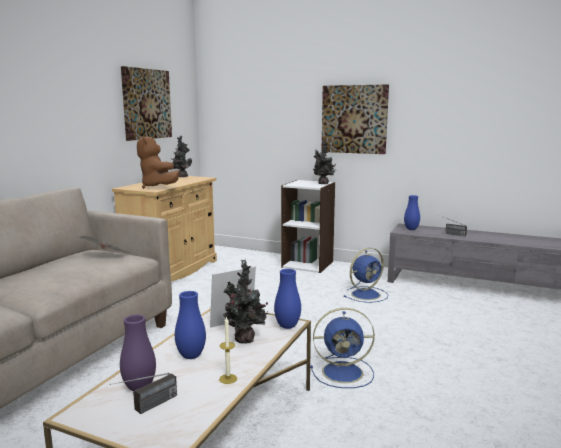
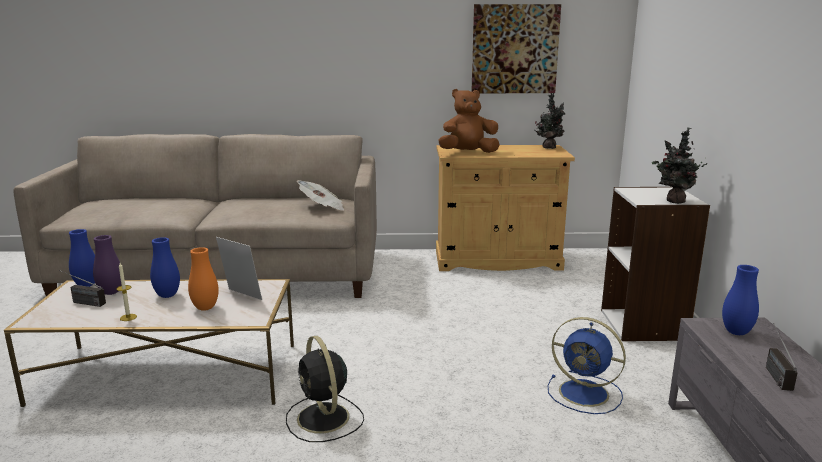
camera: 65 degrees right, 5 degrees up
brown plush toy [137,136,179,189] -> brown plush toy turned 45 degrees clockwise [438,89,500,153]
potted plant [223,260,268,344] -> orange vase [188,247,219,311]
blue vase [274,269,301,329] -> blue vase moved to [69,229,95,287]
blue fan [310,308,375,388] -> black fan [286,336,364,442]
picture [322,84,389,154] -> none

